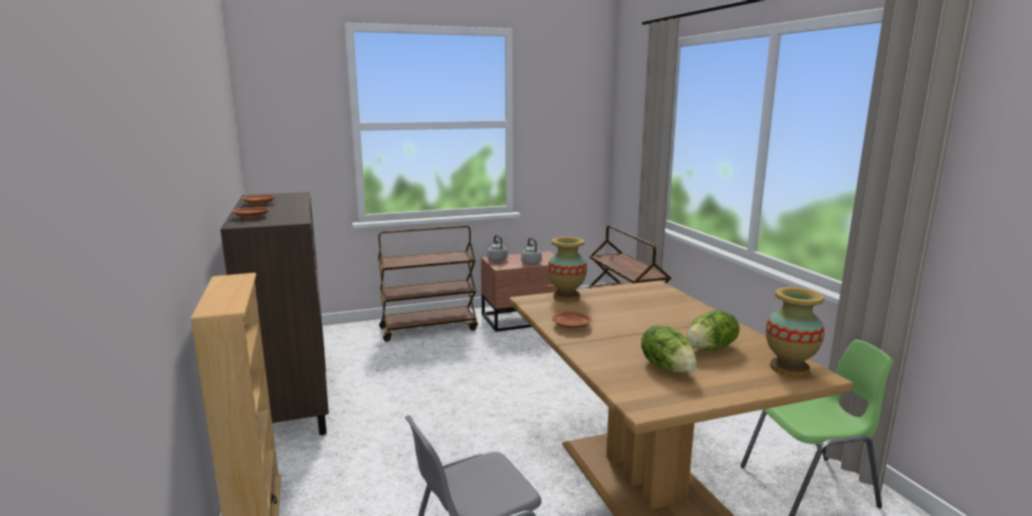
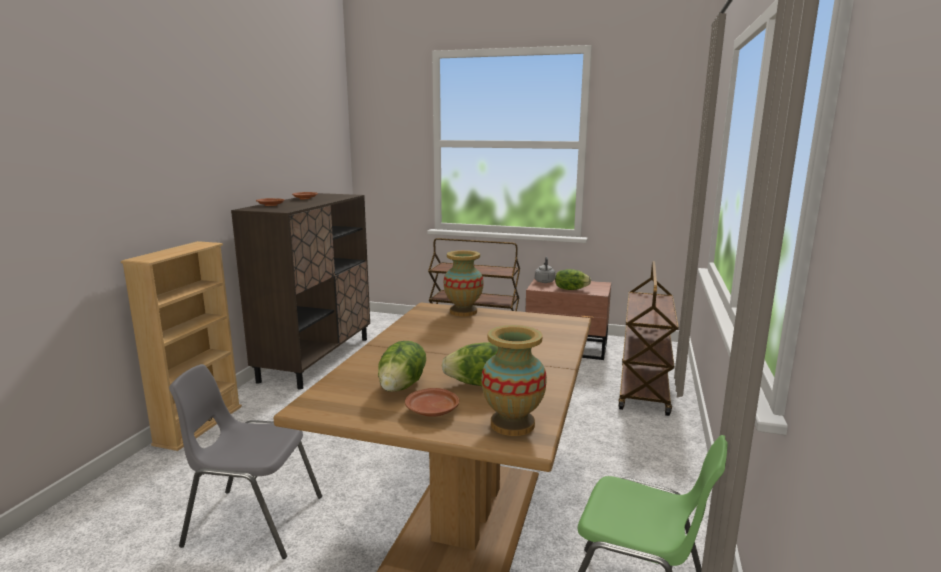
camera: 35 degrees right, 0 degrees up
grey kettle [521,238,542,265] -> lettuce [555,269,591,290]
brown plate [552,311,592,329] -> brown plate moved to [405,388,459,417]

